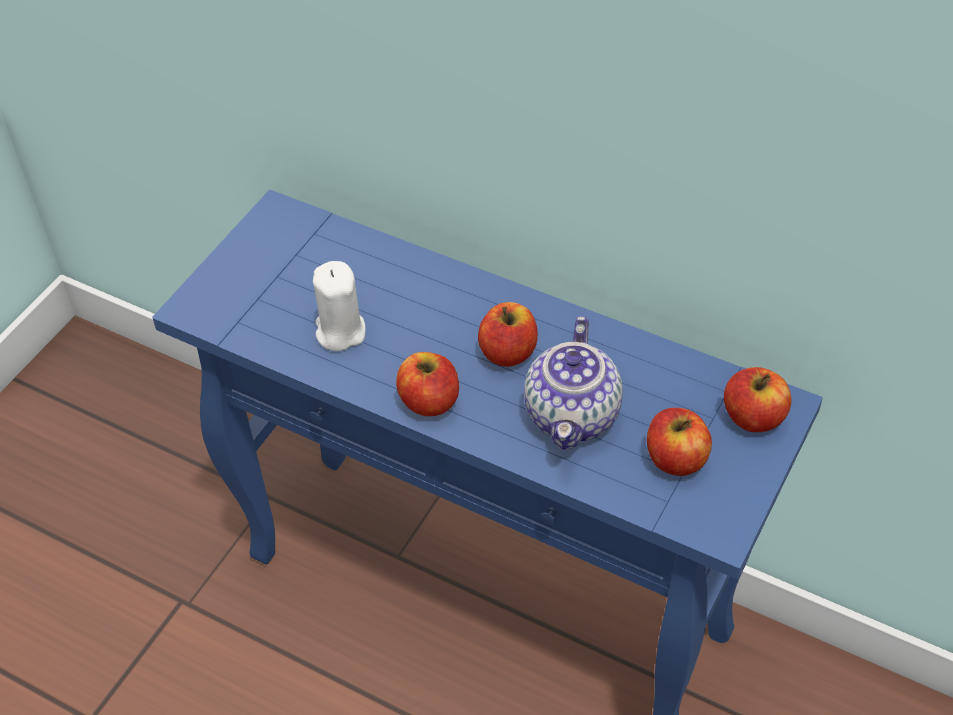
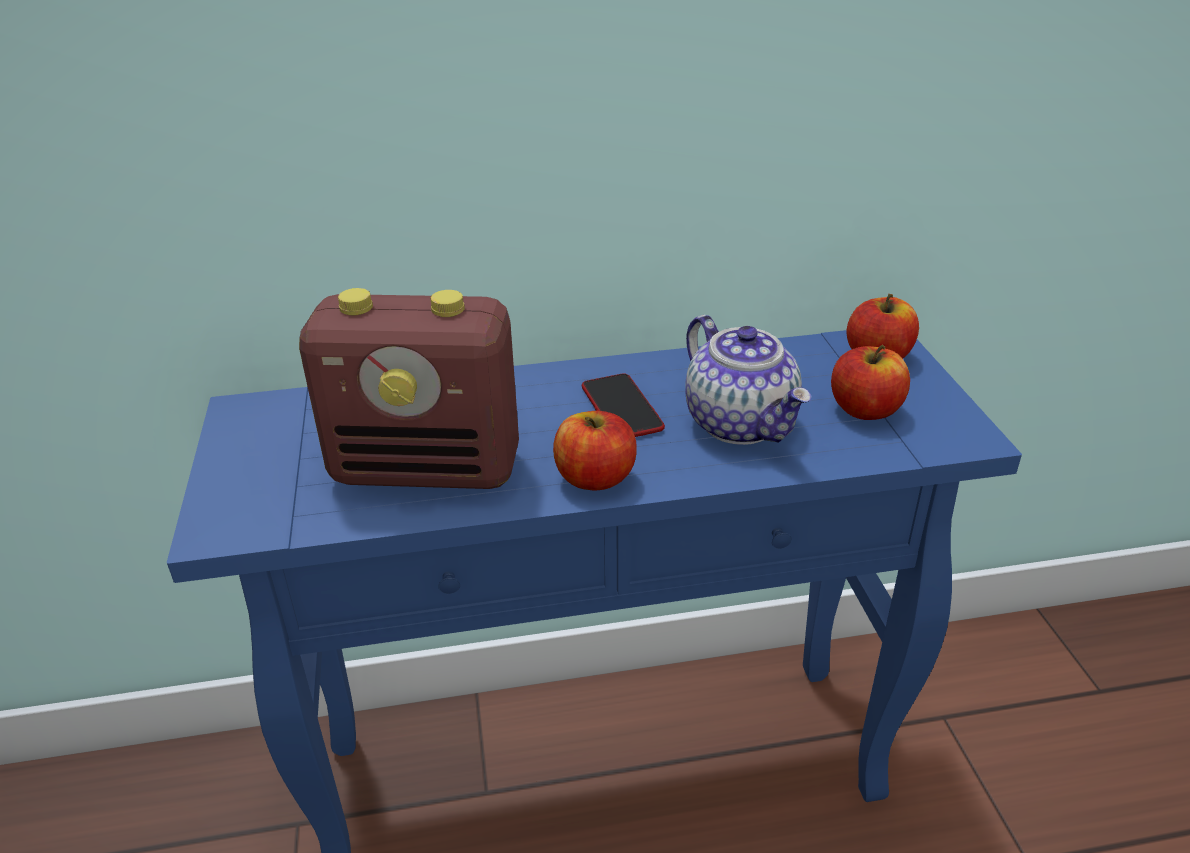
camera: 40 degrees left, 15 degrees down
white candle [313,261,365,351] -> radio [299,288,519,489]
apple [478,302,538,367] -> phone [582,373,665,437]

